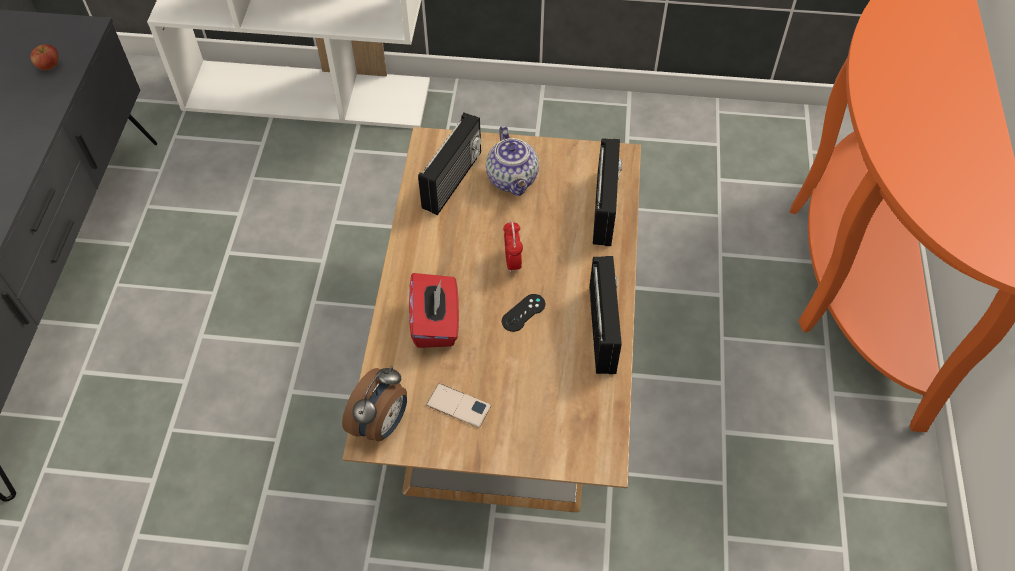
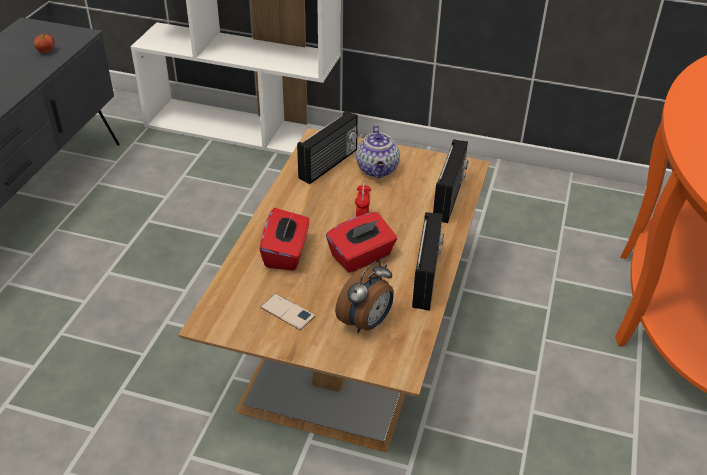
camera: 10 degrees right, 15 degrees down
alarm clock [342,366,407,442] -> alarm clock moved to [335,260,394,333]
black game controller [501,294,545,332] -> red tissue box [326,212,397,273]

